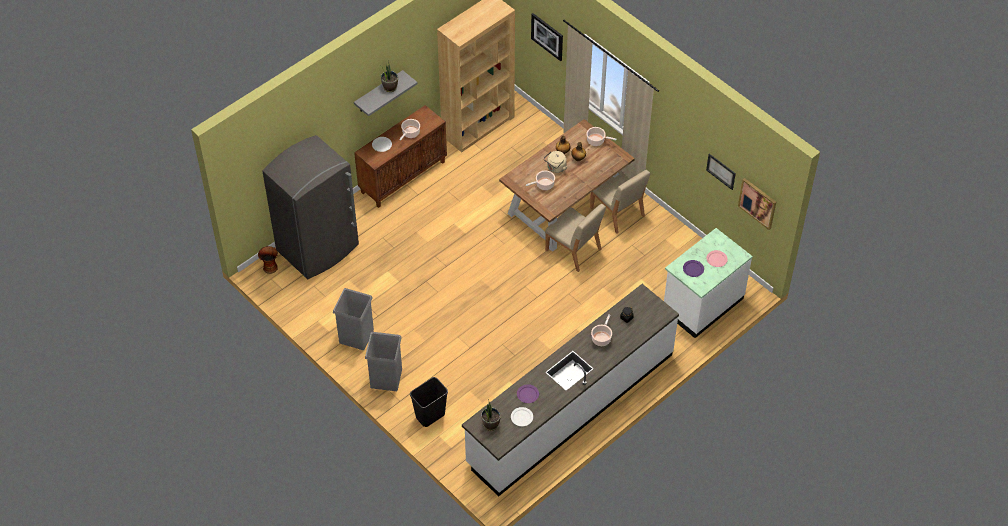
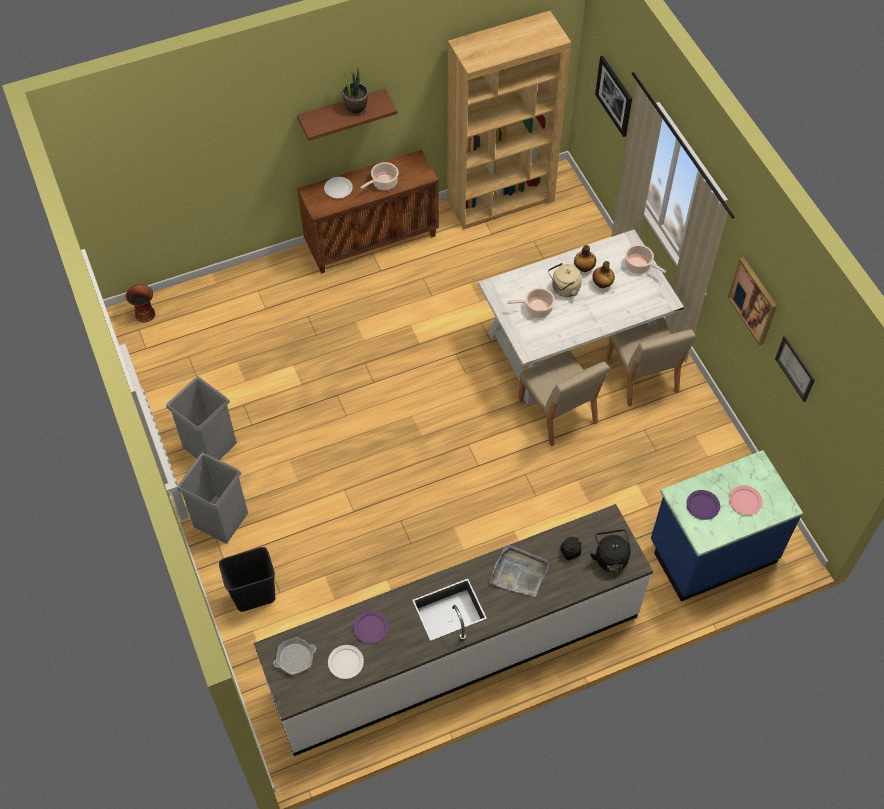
camera: 20 degrees right, 5 degrees up
grey fridge [262,135,359,279] -> none
grey shelf [354,70,417,116] -> brown shelf [297,89,398,141]
potted plant [481,399,501,431] -> frying pan [273,637,316,675]
brown dining table [499,119,635,252] -> white dining table [478,230,684,405]
cooking pot [591,314,612,346] -> grey tray [489,545,549,597]
white counter [664,228,753,338] -> blue counter [651,450,803,602]
picture [738,178,776,230] -> picture moved to [728,257,777,346]
none -> black kettle [590,529,630,572]

